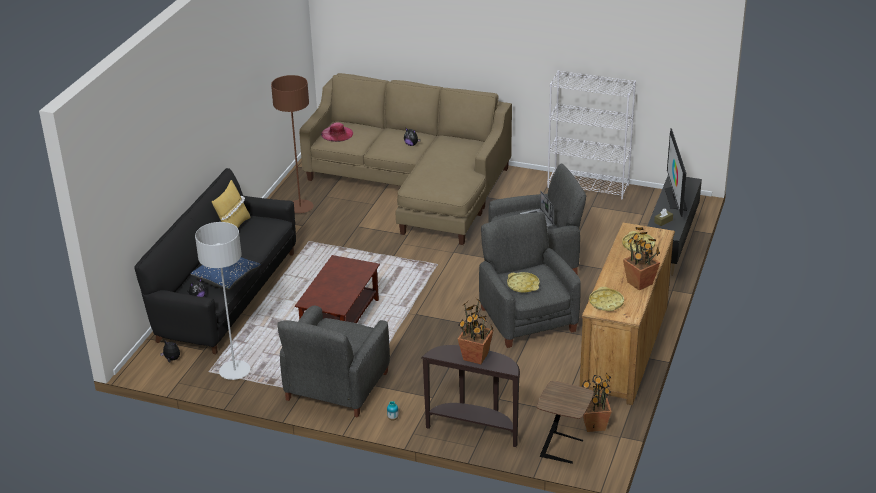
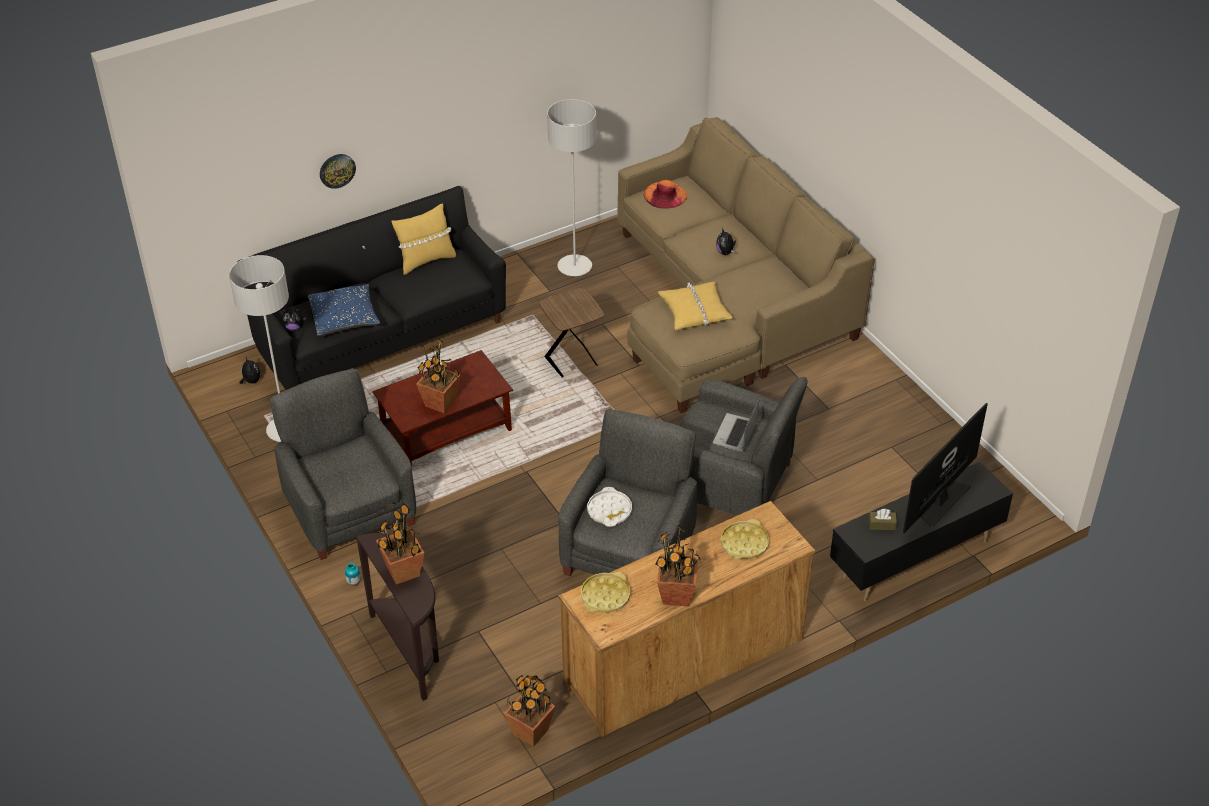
camera: 40 degrees right, 10 degrees up
brown floor lamp [271,75,313,213] -> grey floor lamp [547,99,596,276]
grey armchair [277,306,390,418] -> grey armchair turned 90 degrees clockwise [270,369,416,560]
pink hat [321,122,353,142] -> orange hat [644,180,687,209]
yellow tray [507,272,540,293] -> white tray [587,487,632,527]
brown side table [537,381,594,464] -> brown side table moved to [539,287,604,378]
white bookcase [547,71,636,200] -> none
none -> wall clock [320,154,356,189]
none -> potted plant [416,338,461,414]
none -> yellow pillow [658,282,733,330]

